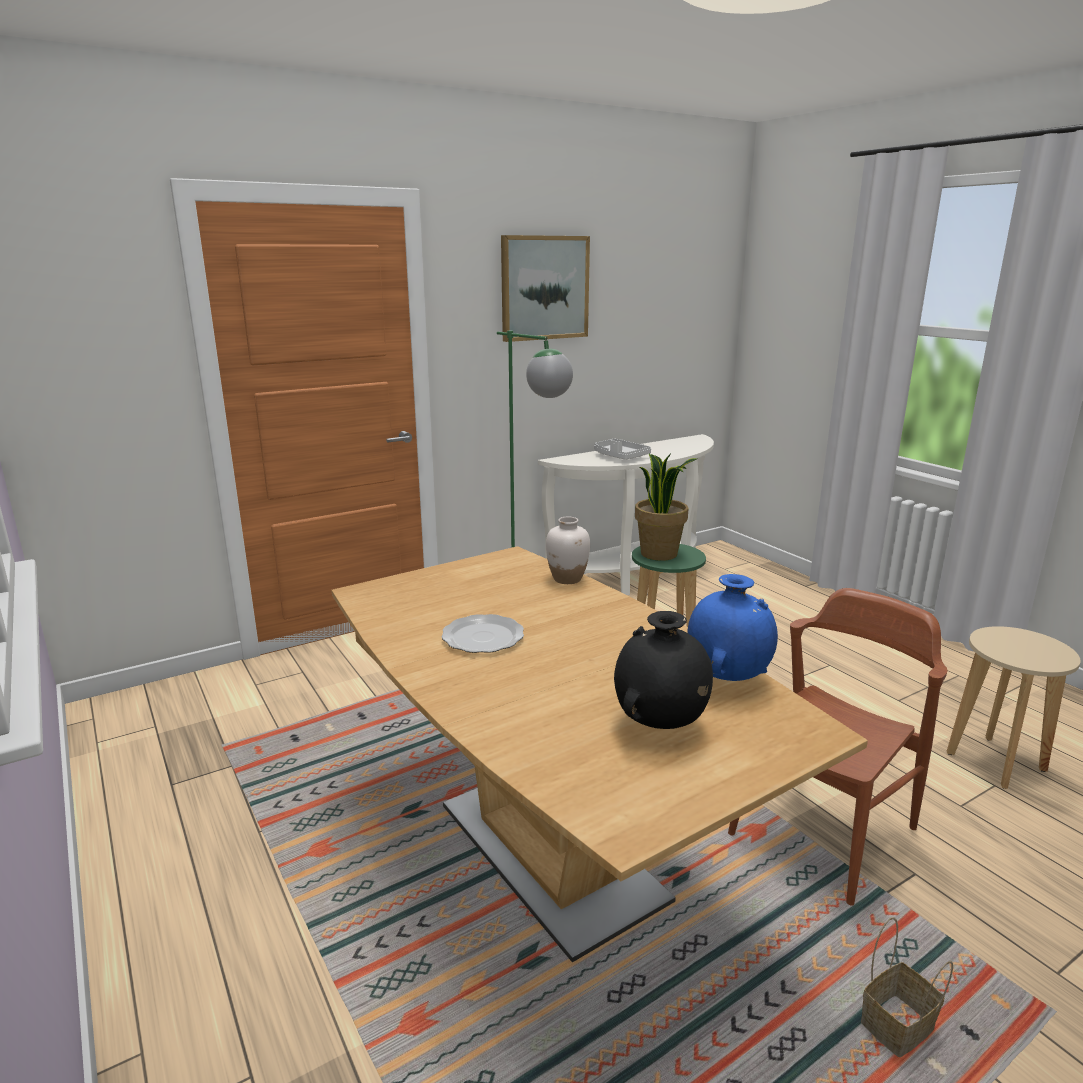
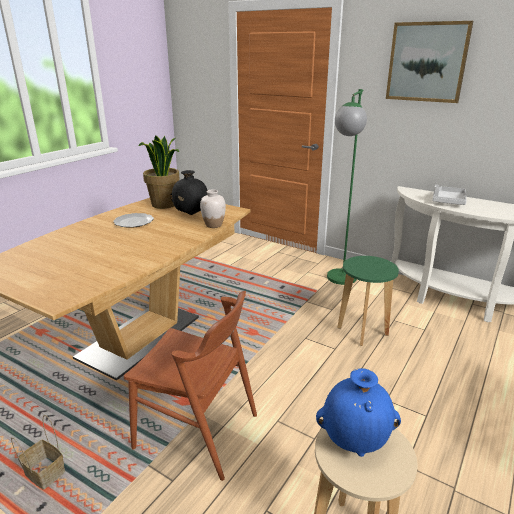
camera: 65 degrees right, 5 degrees up
black vase [614,611,713,729] -> black vase moved to [170,170,207,215]
potted plant [635,453,698,561] -> potted plant moved to [138,135,180,209]
blue vase [687,574,778,681] -> blue vase moved to [316,368,401,457]

